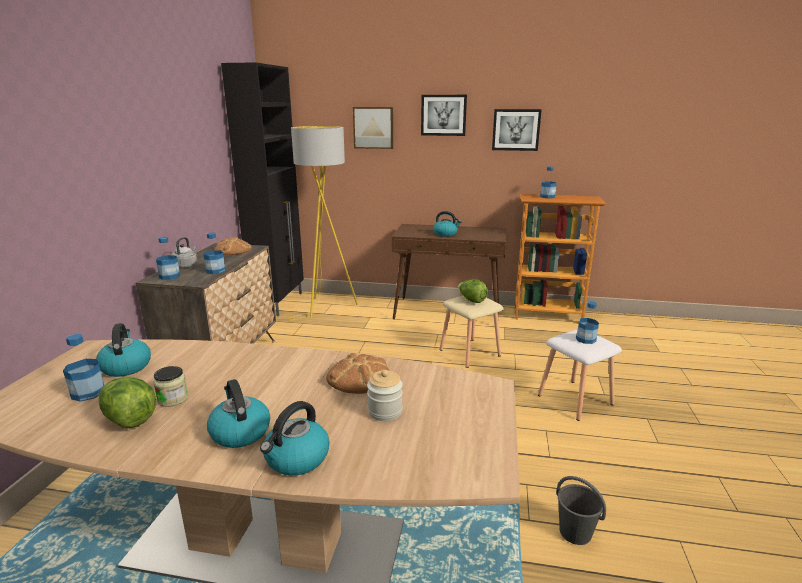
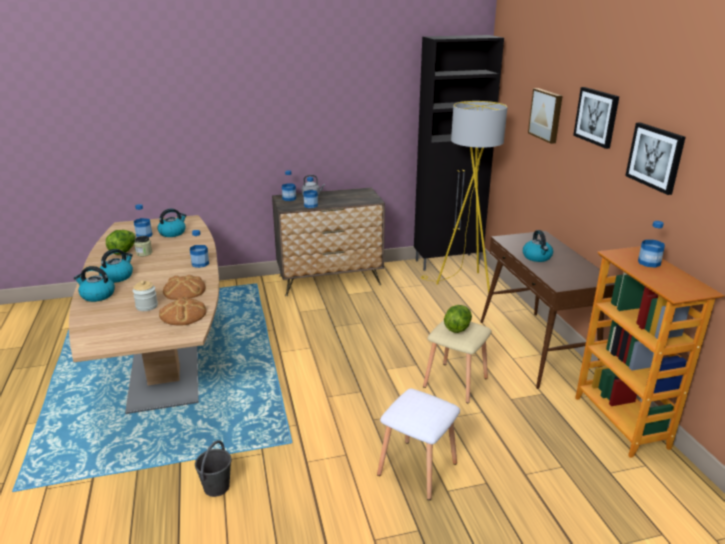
camera: 65 degrees right, 5 degrees up
bread [214,237,252,255] -> bread moved to [159,297,207,325]
bottle [576,301,599,344] -> bottle moved to [190,230,209,268]

